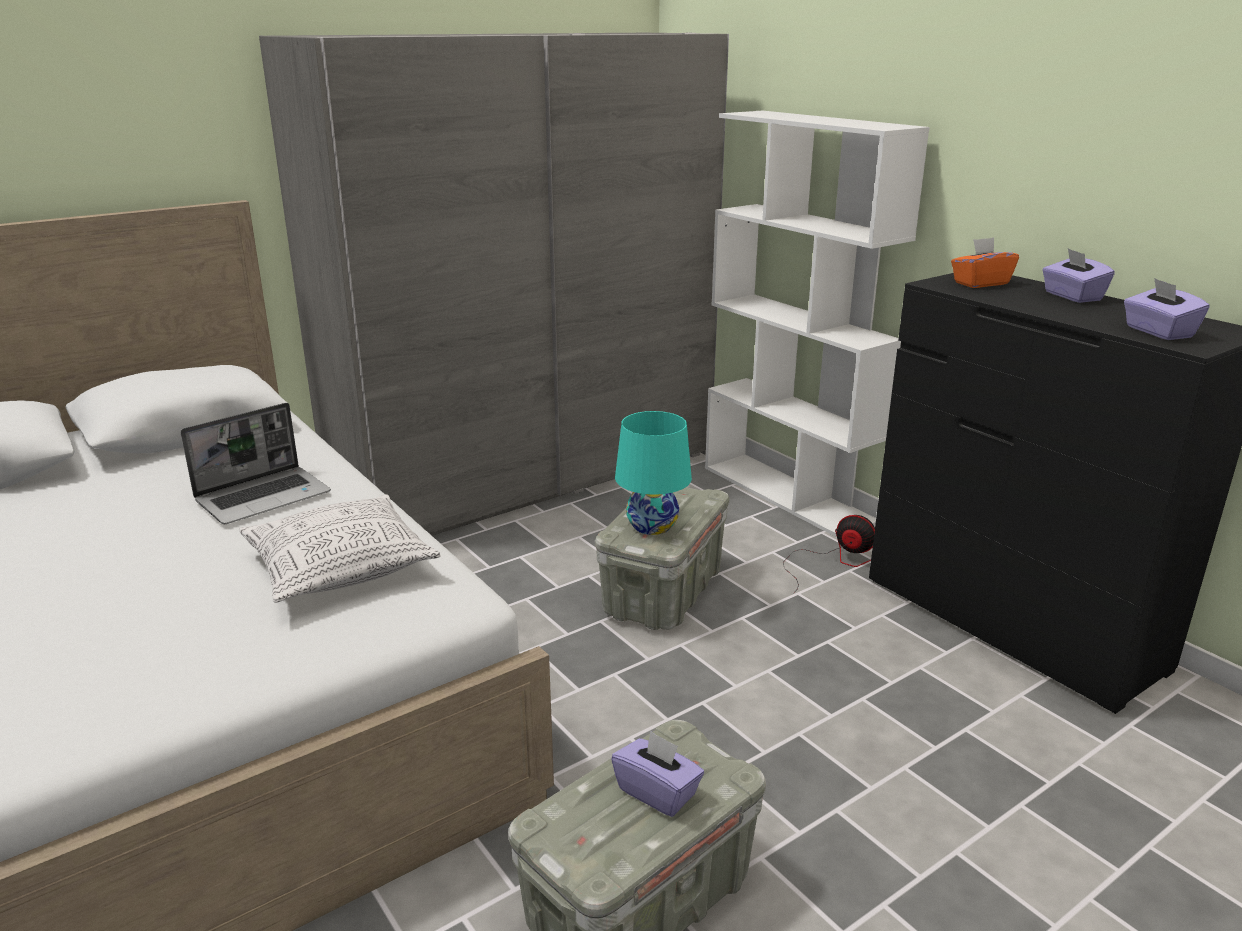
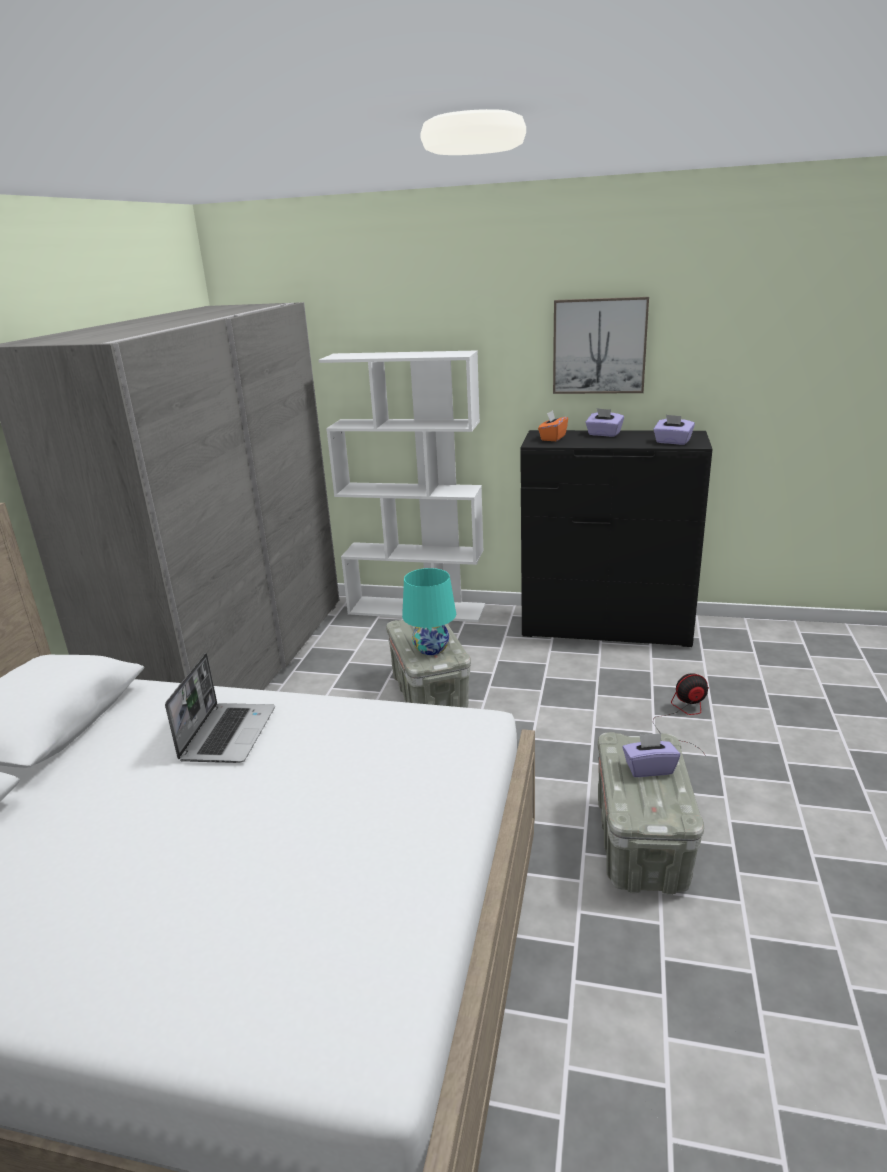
camera: 40 degrees left, 0 degrees up
pillow [239,494,441,603] -> none
fan [783,515,875,594] -> fan moved to [653,673,709,756]
none -> picture [553,297,649,394]

